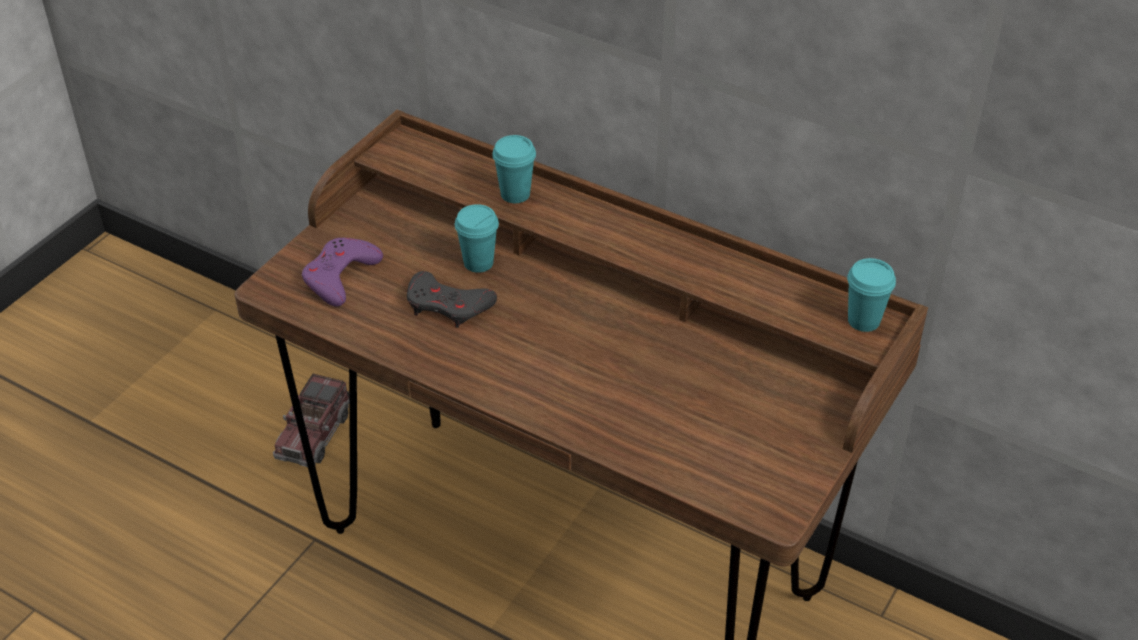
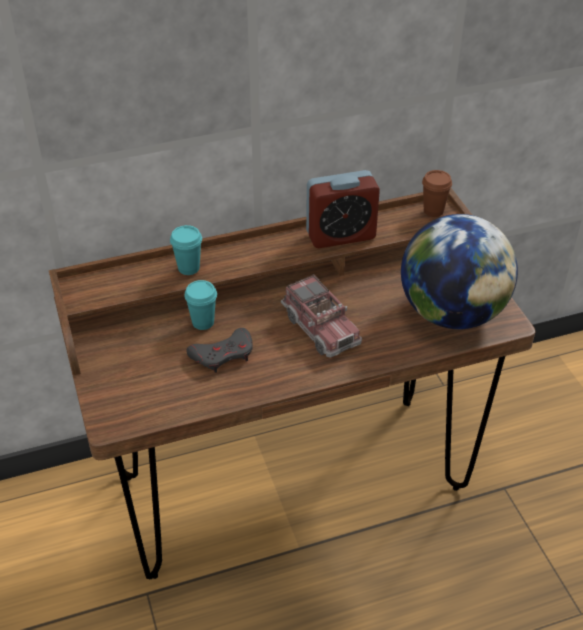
camera: 50 degrees left, 0 degrees up
toy truck [273,374,349,467] -> toy truck moved to [281,274,362,358]
purple game controller [302,238,383,307] -> none
turquoise cup [847,258,896,332] -> brown cup [422,170,452,217]
none -> alarm clock [306,170,380,248]
none -> globe [401,214,518,329]

